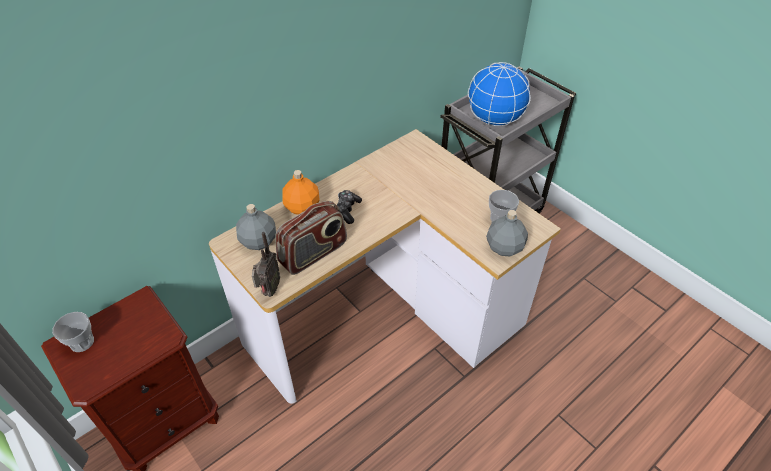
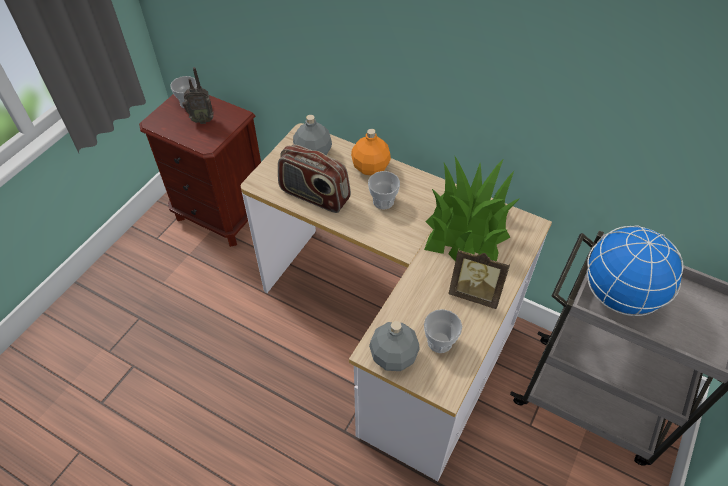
camera: 70 degrees right, 5 degrees up
radio [252,232,280,297] -> radio moved to [182,67,214,124]
game controller [333,190,362,224] -> cup [368,171,400,209]
none -> potted plant [424,157,520,262]
none -> picture frame [448,249,510,309]

